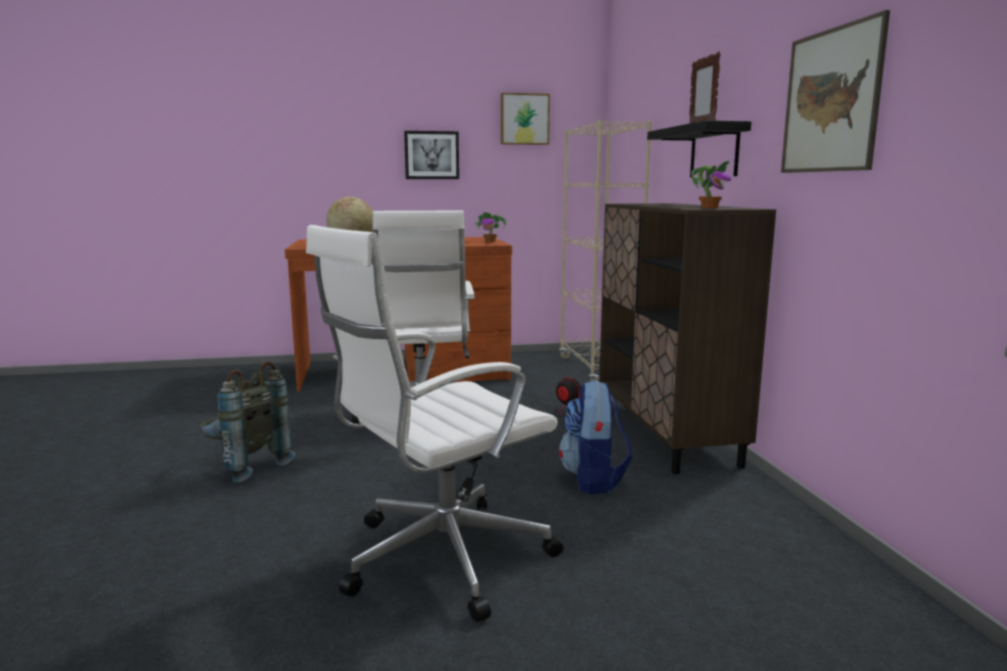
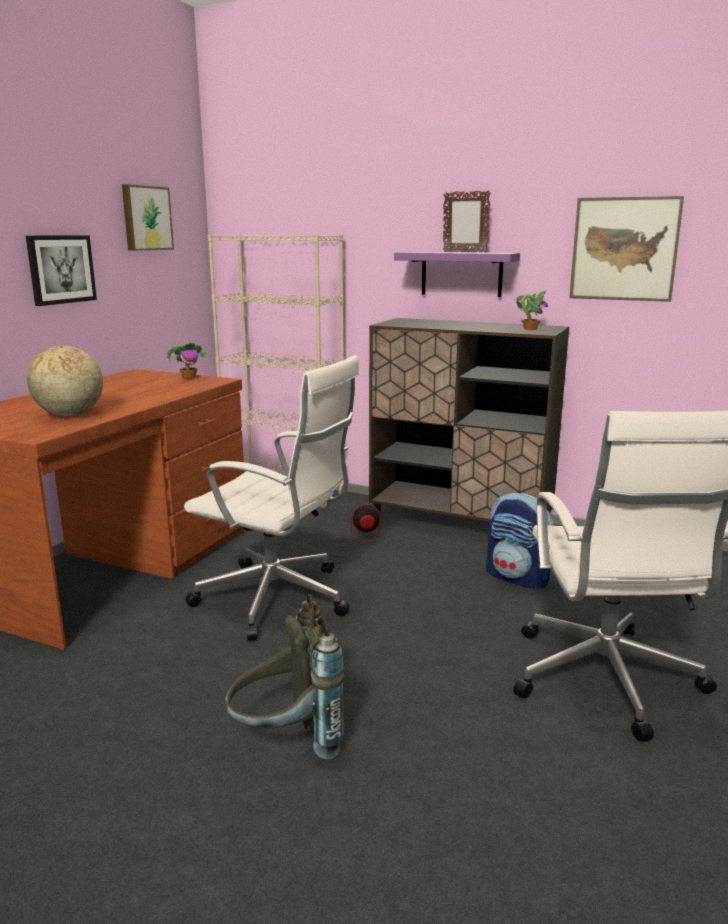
camera: 55 degrees left, 5 degrees up
black shelf [647,120,751,177] -> purple shelf [394,252,520,297]

